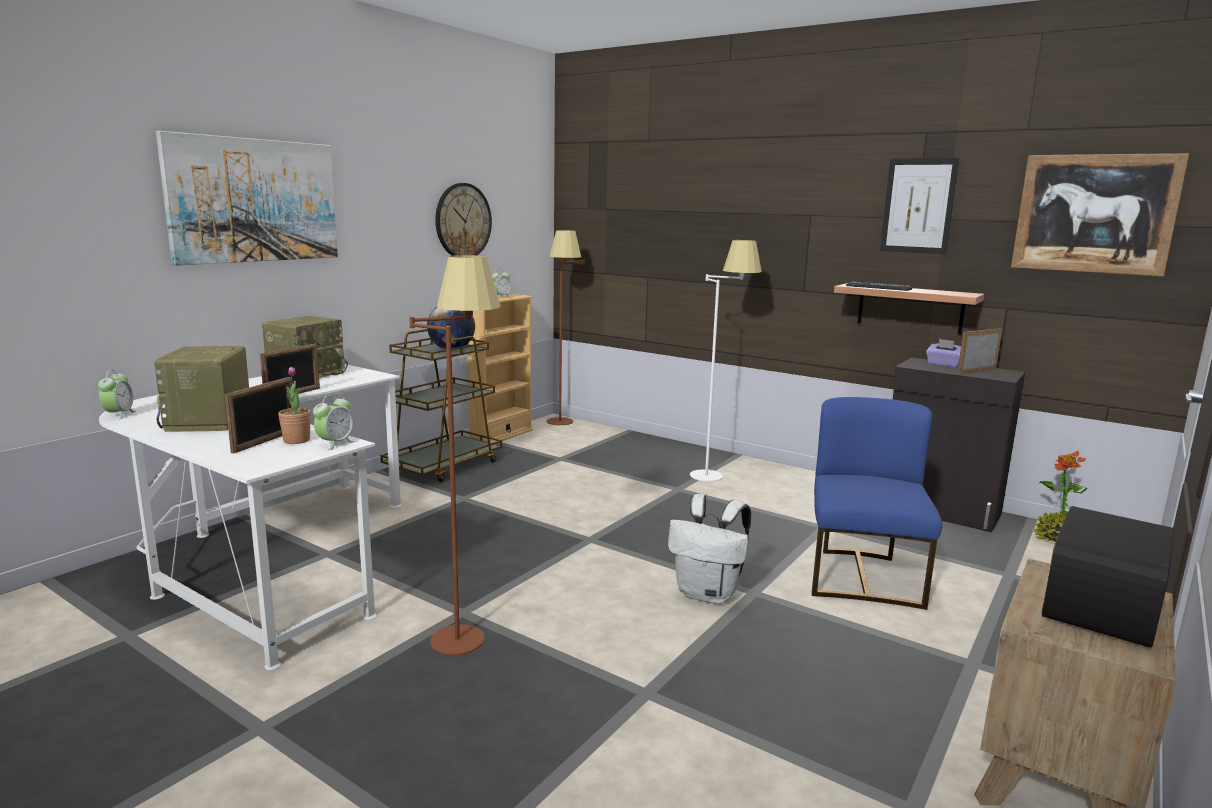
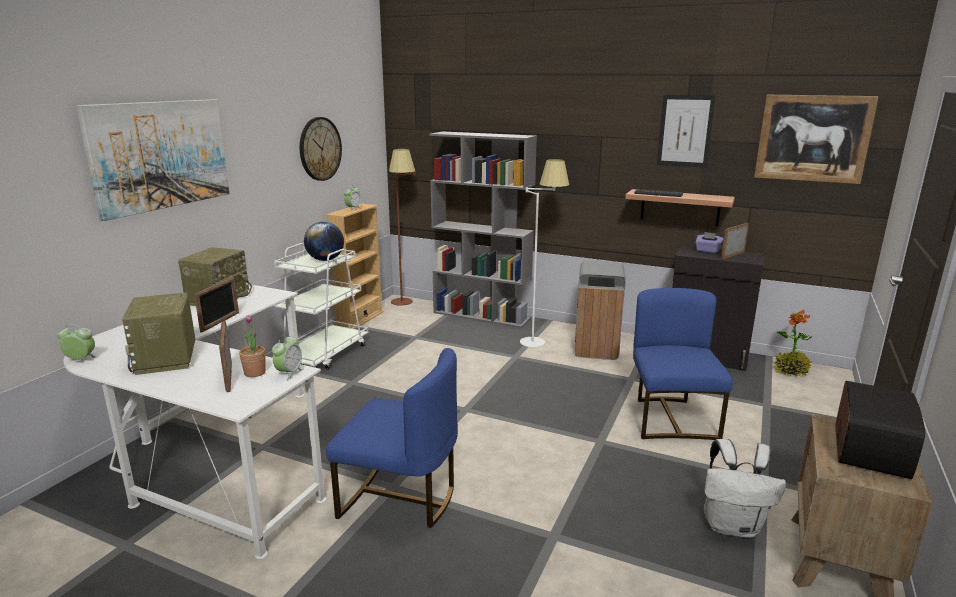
camera: 10 degrees left, 5 degrees up
alarm clock [98,370,136,419] -> alarm clock turned 75 degrees counterclockwise [57,324,98,360]
picture frame [225,377,292,454] -> picture frame turned 150 degrees clockwise [219,321,232,392]
brown cart [381,329,502,482] -> white cart [274,243,368,369]
brown floor lamp [409,255,500,655] -> blue chair [326,348,458,528]
white backpack [668,494,751,604] -> white backpack moved to [704,439,786,538]
none -> grey bookcase [429,132,537,328]
none -> grey trash can [575,261,625,360]

